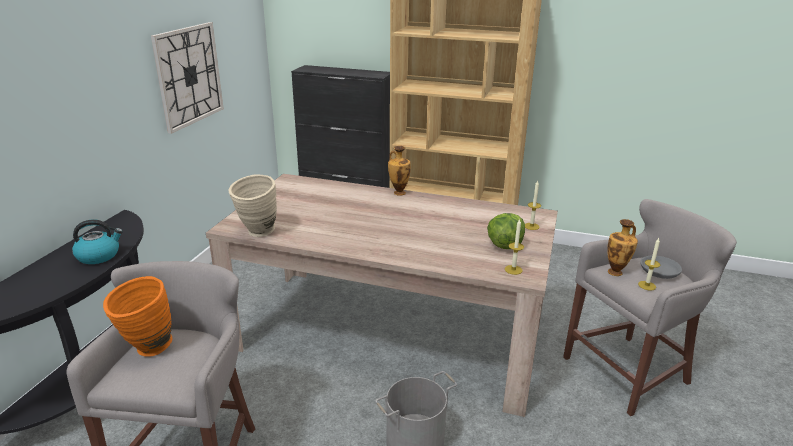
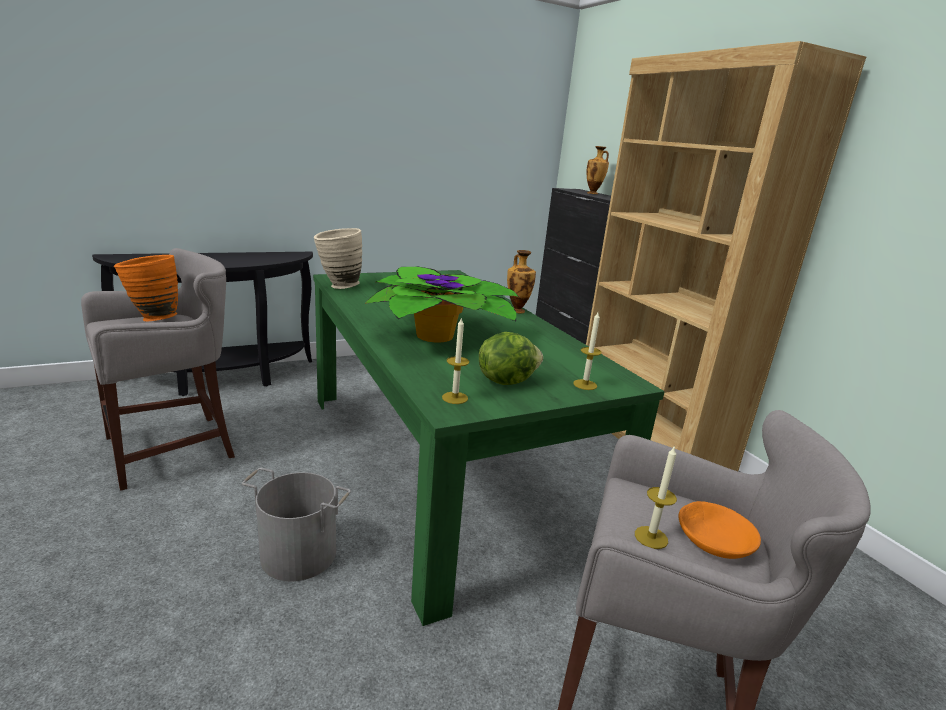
camera: 45 degrees right, 5 degrees down
kettle [72,219,123,264] -> none
wall clock [151,22,224,134] -> none
beige dining table [206,174,558,417] -> green dining table [313,270,665,626]
vase [607,219,638,276] -> vase moved to [587,146,609,194]
grey bowl [640,255,682,279] -> orange bowl [678,501,761,559]
none -> potted plant [365,267,519,342]

